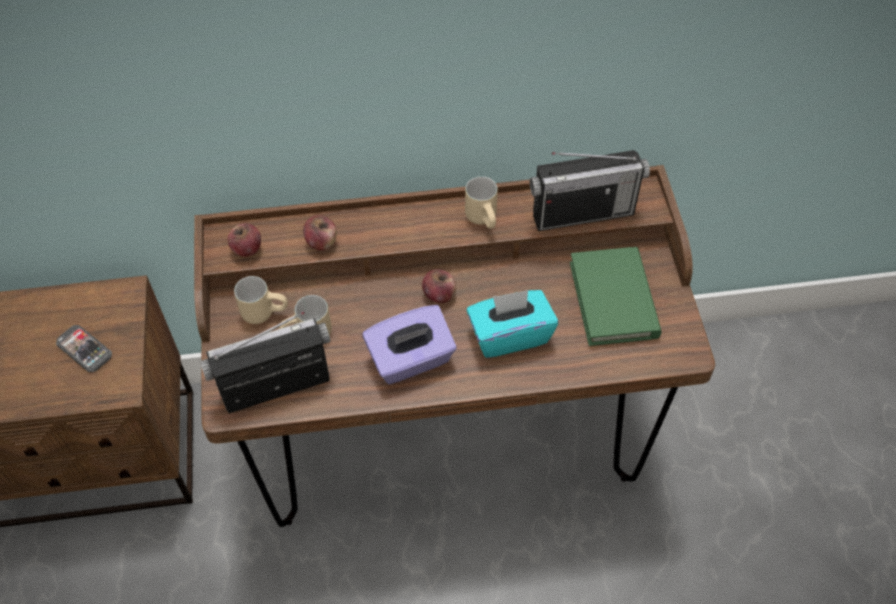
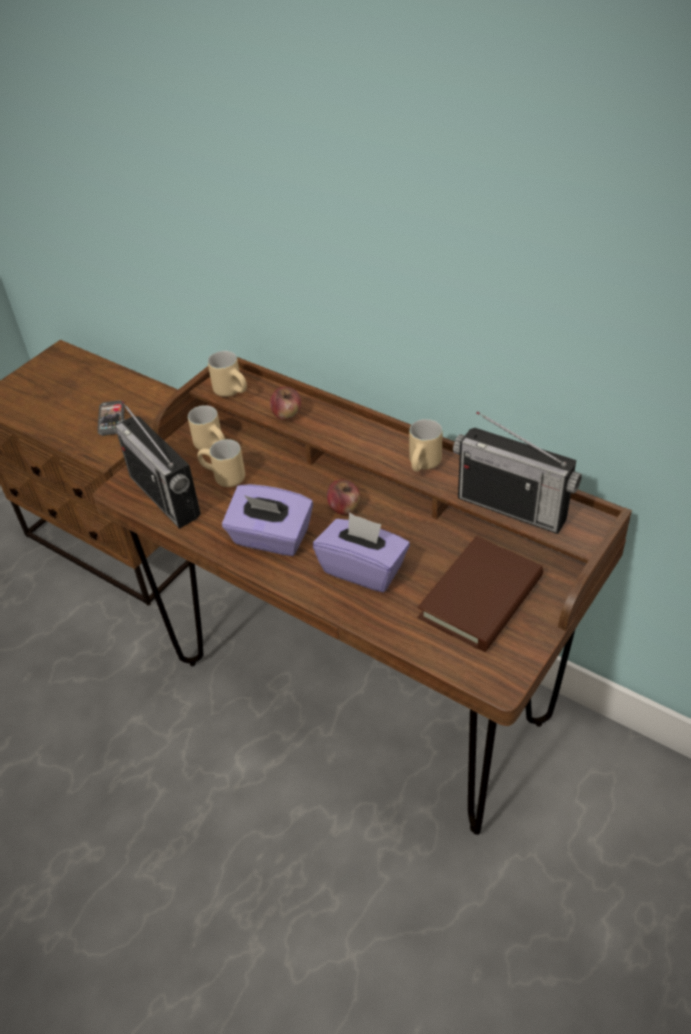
camera: 45 degrees right, 10 degrees down
radio [200,311,330,413] -> radio turned 150 degrees counterclockwise [115,401,201,529]
apple [227,223,261,257] -> beige mug [208,351,247,397]
turquoise tissue box [467,290,558,358] -> purple tissue box [313,512,410,592]
green book [570,247,661,346] -> brown book [418,536,543,652]

